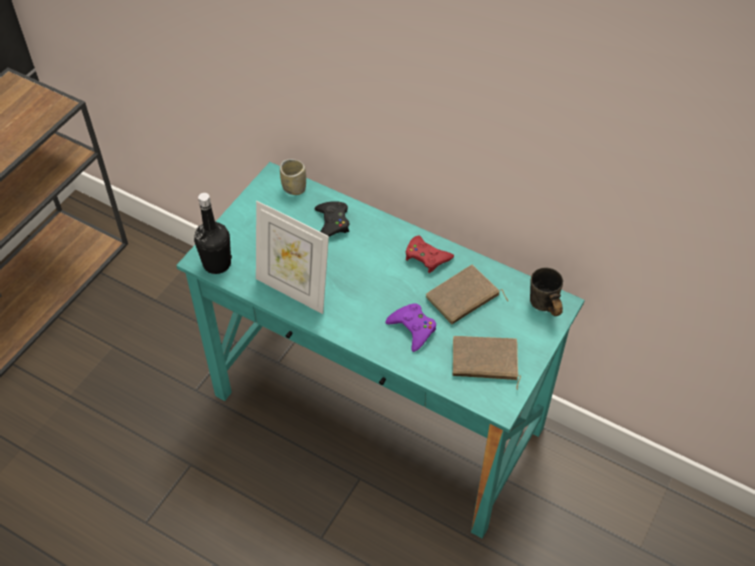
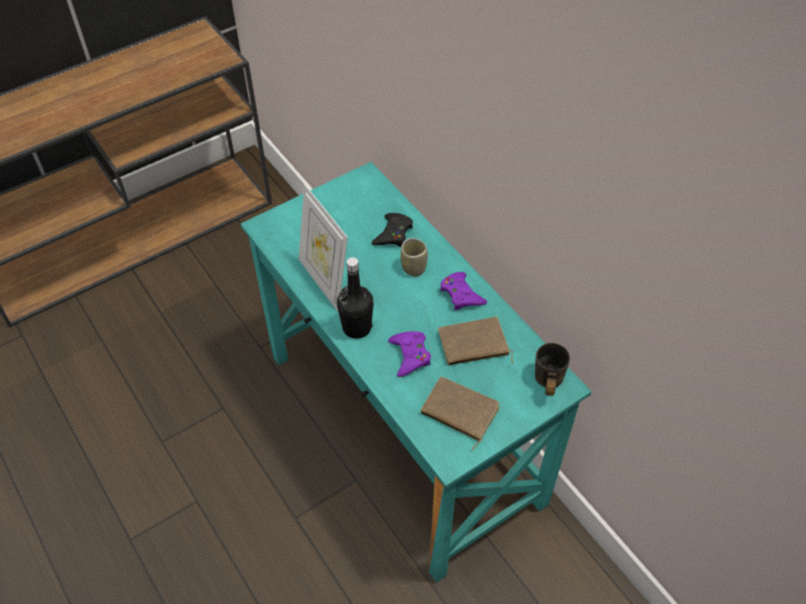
camera: 25 degrees right, 0 degrees up
black bottle [194,193,232,274] -> black bottle moved to [337,257,374,339]
cup [280,159,306,195] -> cup moved to [401,238,428,276]
red game controller [406,236,454,273] -> purple game controller [440,272,487,310]

